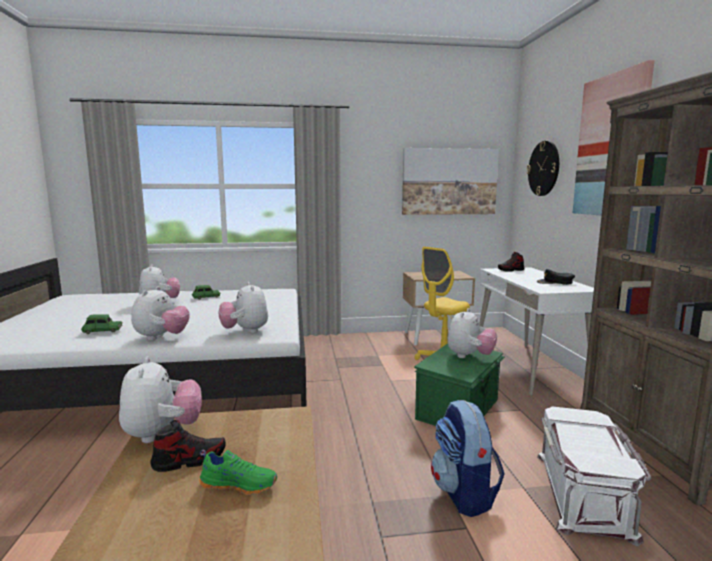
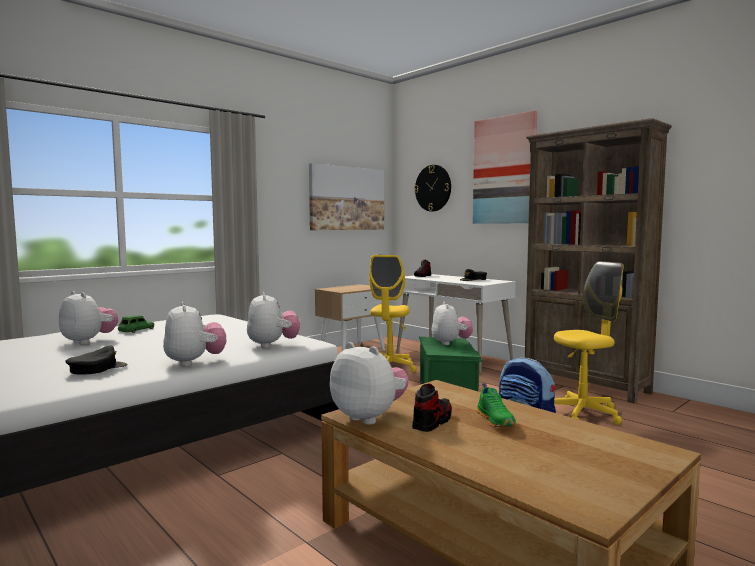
camera: 35 degrees left, 5 degrees down
green toy car [81,314,122,334] -> black cap [65,345,128,375]
green shoe [199,450,277,495] -> green shoe turned 105 degrees clockwise [476,383,516,427]
plush toy [219,282,268,333] -> plush toy turned 135 degrees counterclockwise [247,292,300,348]
white storage box [537,406,651,546] -> yellow office chair [554,261,624,425]

